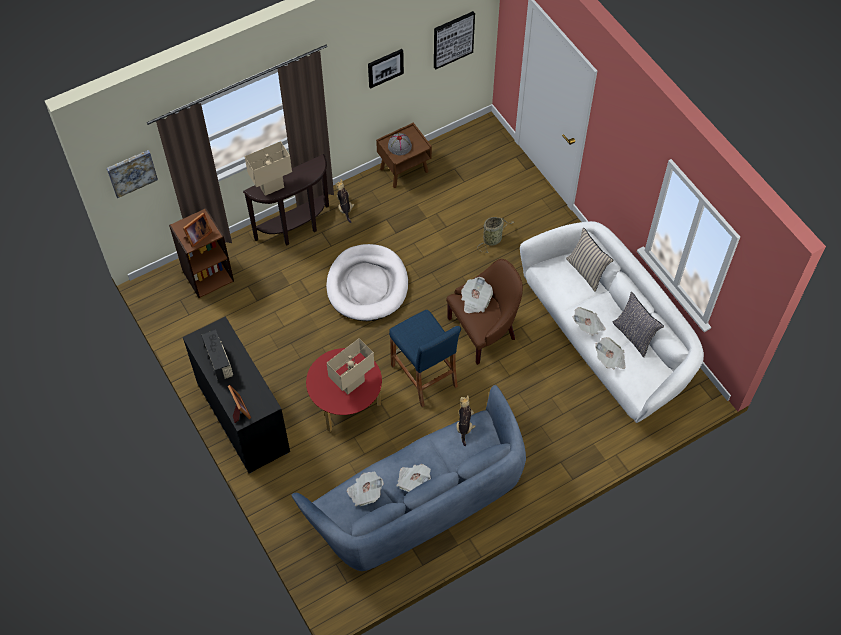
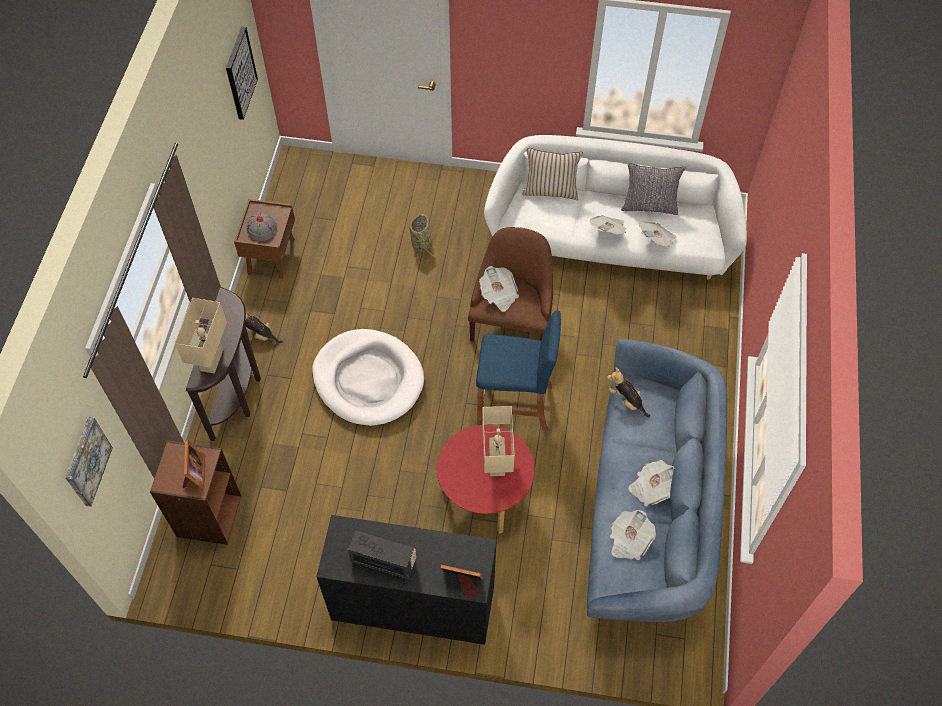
camera: 50 degrees left, 0 degrees up
picture [368,49,404,89] -> none

